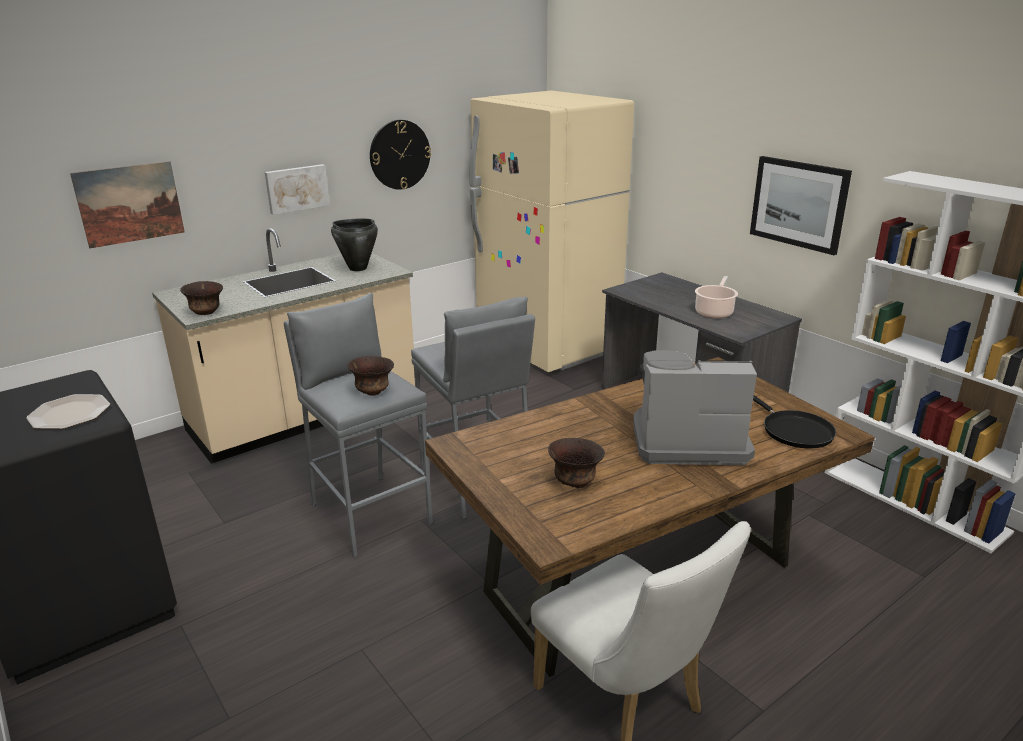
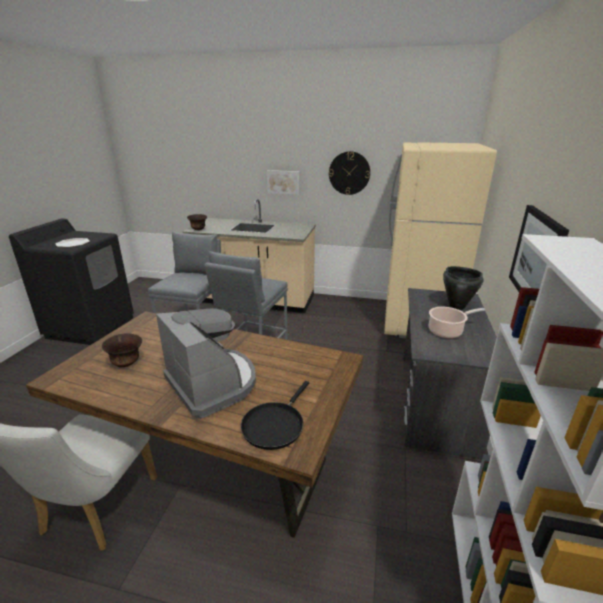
camera: 50 degrees right, 0 degrees up
picture [70,161,185,248] -> none
black cooking pot [331,218,378,271] -> black cooking pot moved to [443,266,484,310]
brown bowl [347,356,394,395] -> none

